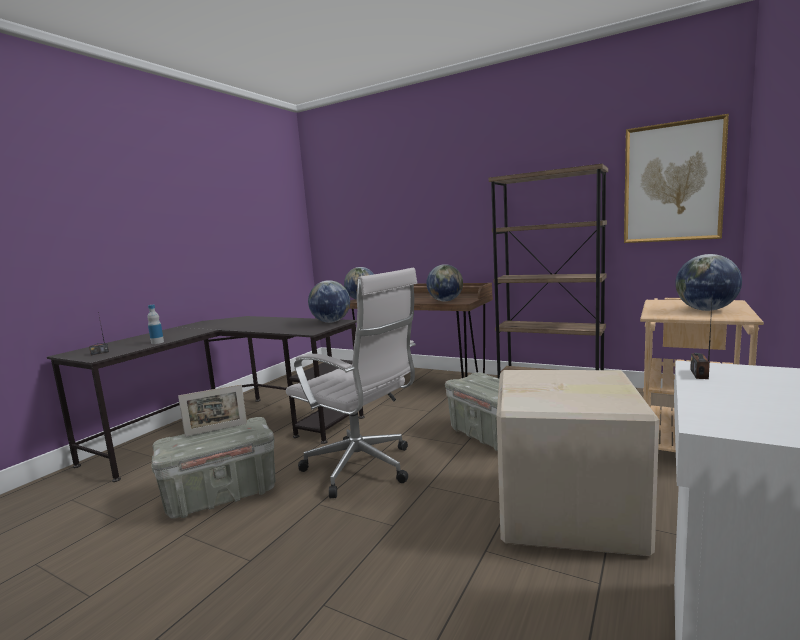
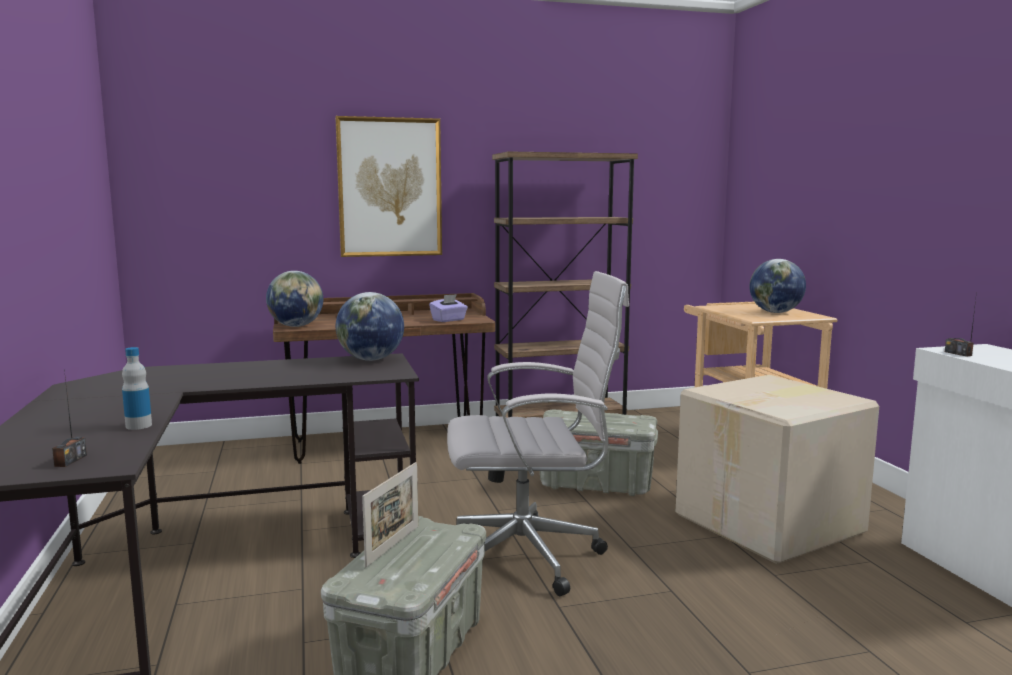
camera: 45 degrees left, 0 degrees up
globe [426,264,463,301] -> purple tissue box [429,294,468,322]
picture [624,114,729,243] -> picture moved to [335,116,442,257]

